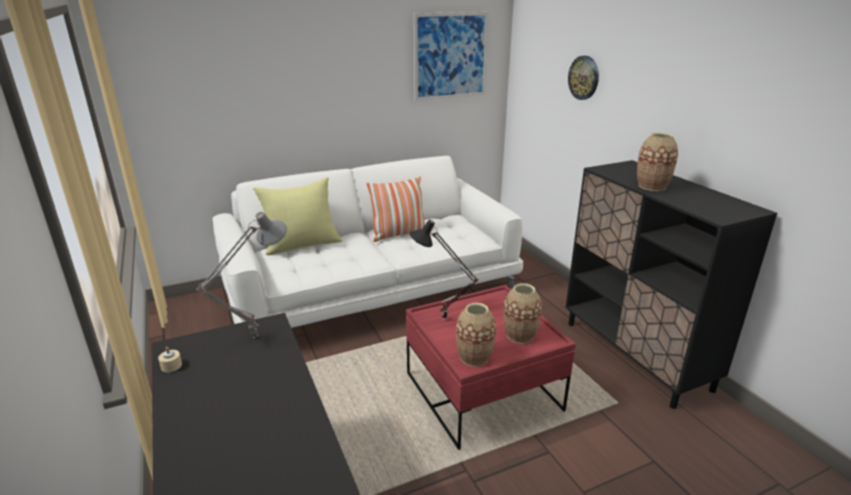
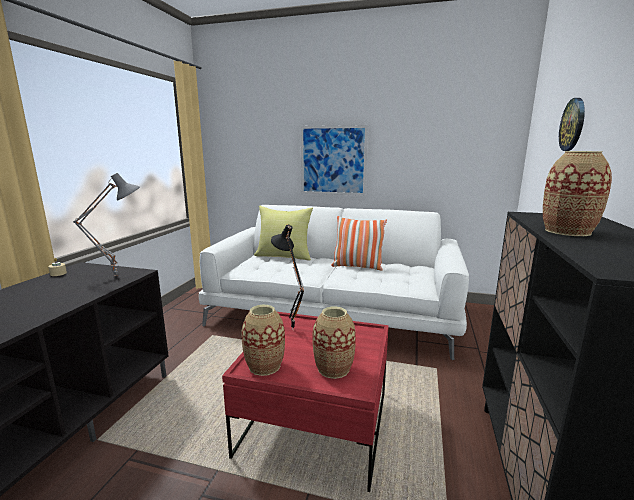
camera: 40 degrees right, 10 degrees down
picture [414,12,489,101] -> picture moved to [301,125,368,196]

